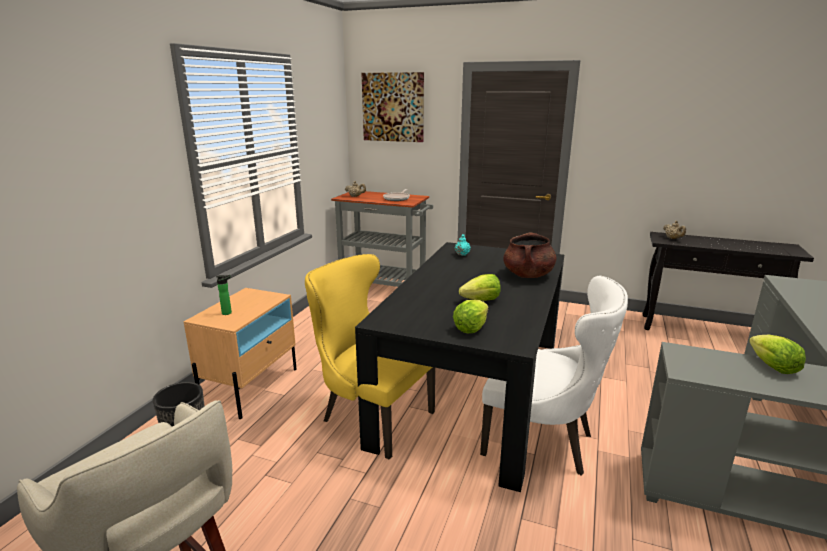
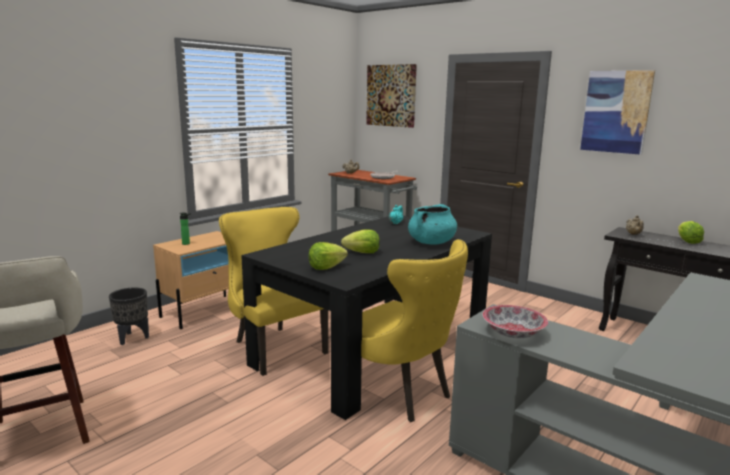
camera: 20 degrees right, 5 degrees down
white chair [480,276,628,476] -> yellow chair [361,239,468,422]
brown cooking pot [503,232,557,278] -> turquoise cooking pot [408,204,457,245]
lettuce [749,335,806,374] -> lettuce moved to [678,221,704,244]
none -> bowl [482,305,548,338]
none -> picture [580,70,655,155]

